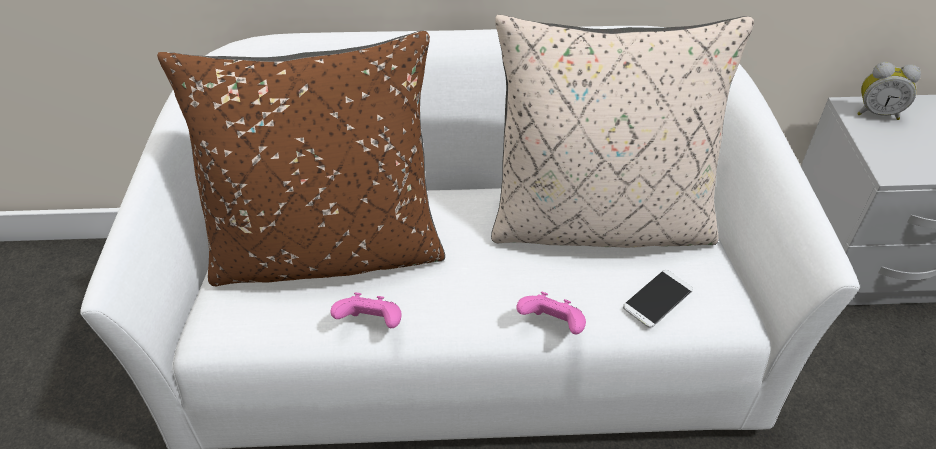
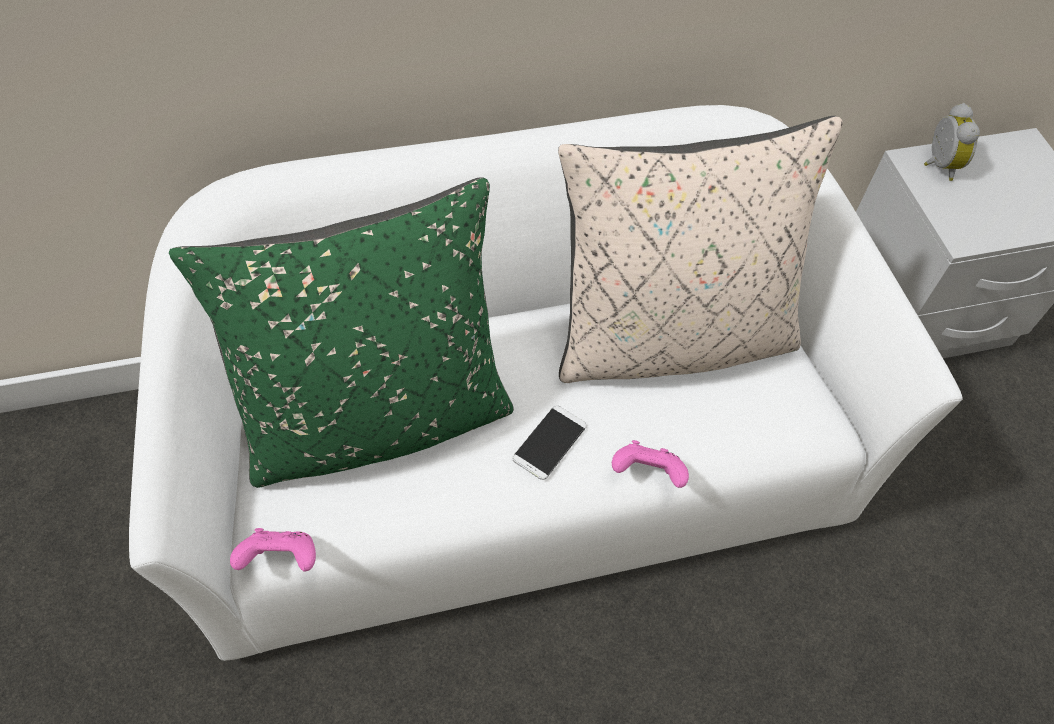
camera: 15 degrees left, 10 degrees up
brown pillow [157,31,445,286] -> green pillow [169,177,514,488]
pink game controller [330,292,402,328] -> pink game controller moved to [230,528,316,572]
phone [623,270,693,328] -> phone moved to [513,406,587,480]
alarm clock [857,62,921,120] -> alarm clock turned 90 degrees counterclockwise [924,103,980,181]

